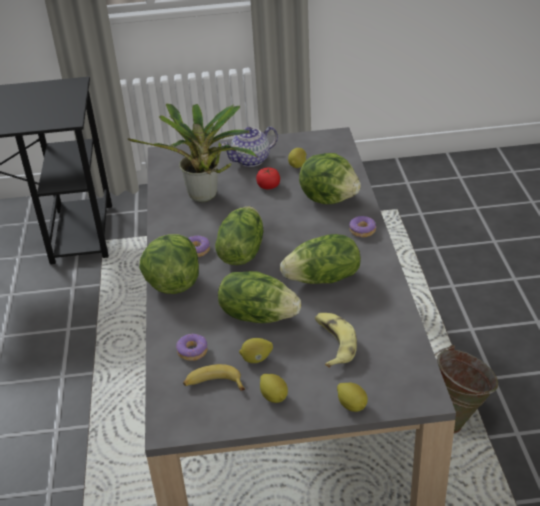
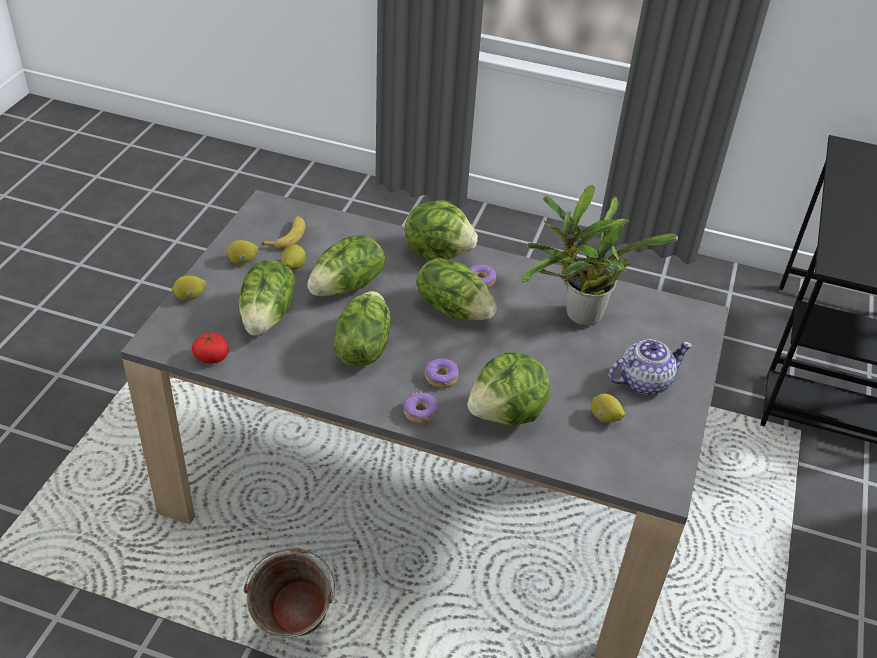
camera: 110 degrees right, 5 degrees up
donut [176,334,208,361] -> donut moved to [425,358,459,388]
teapot [222,126,278,167] -> teapot turned 75 degrees clockwise [608,339,692,395]
tomato [256,167,280,189] -> tomato moved to [192,333,229,364]
banana [315,313,357,368] -> lettuce [239,260,295,336]

